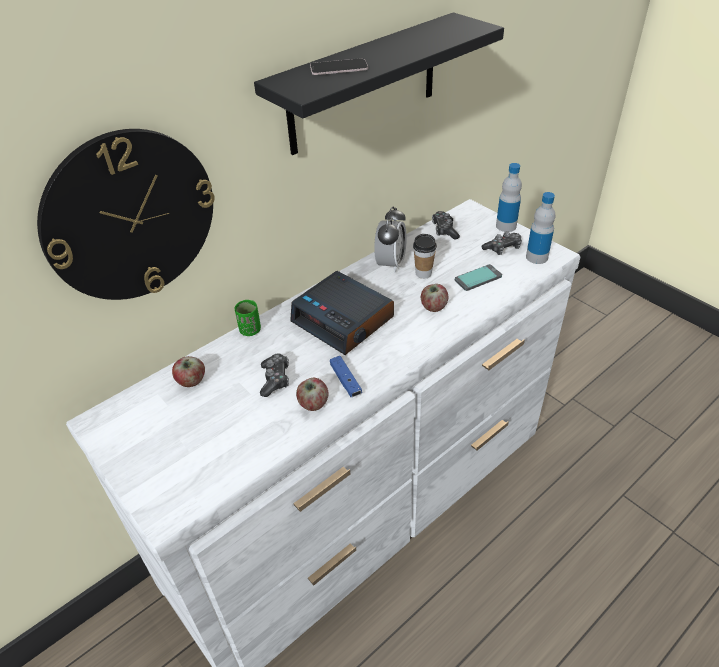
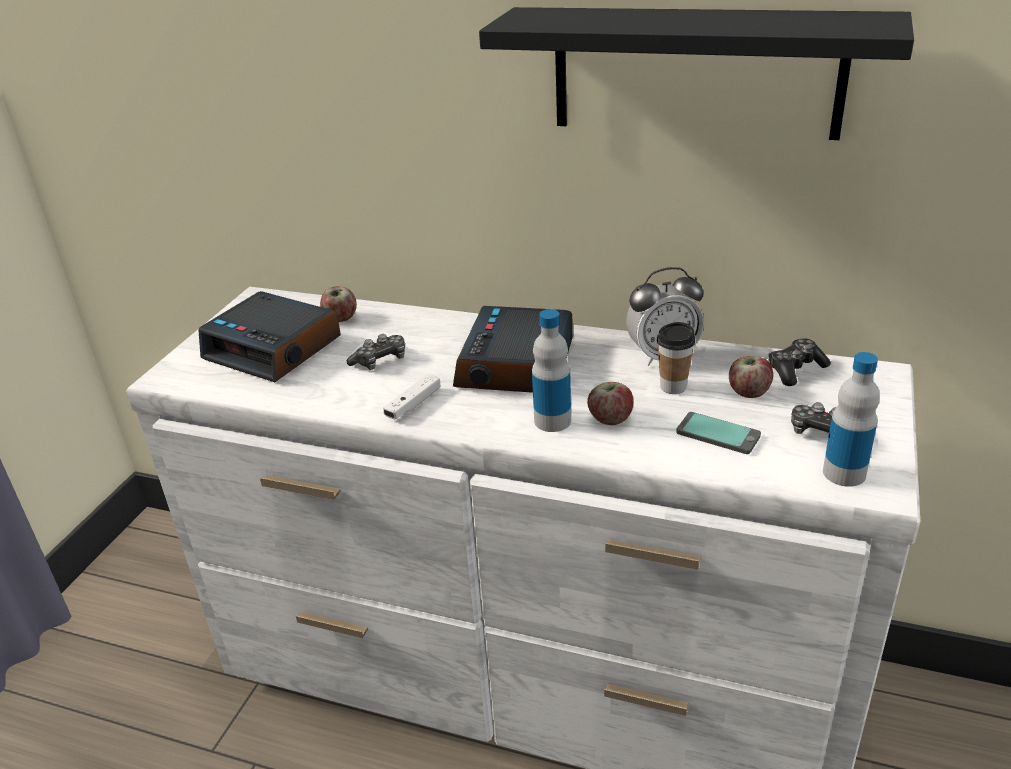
camera: 60 degrees right, 10 degrees down
wall clock [37,129,215,300] -> none
green cup [234,300,261,336] -> none
apple [296,378,329,411] -> apple moved to [729,356,773,398]
phone [310,58,368,75] -> none
blue game controller [330,356,362,397] -> white game controller [383,374,440,419]
bottle [496,163,522,232] -> bottle moved to [532,309,571,432]
none -> alarm clock [198,291,341,382]

